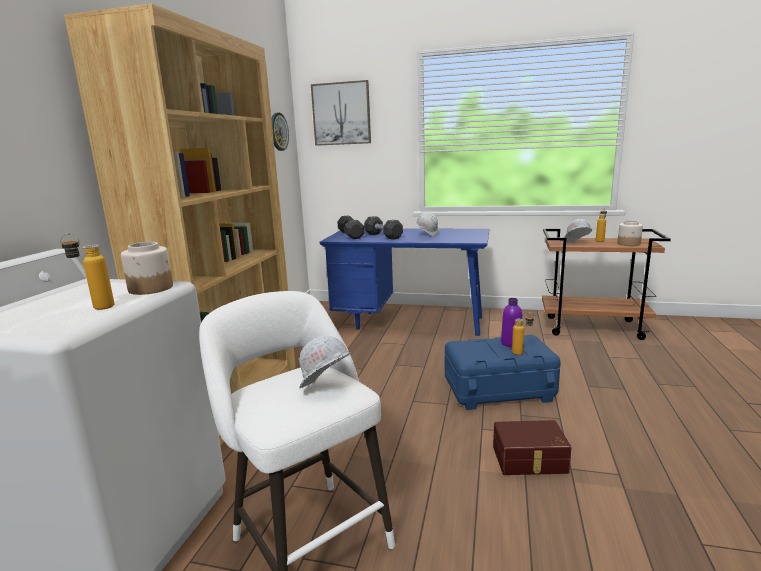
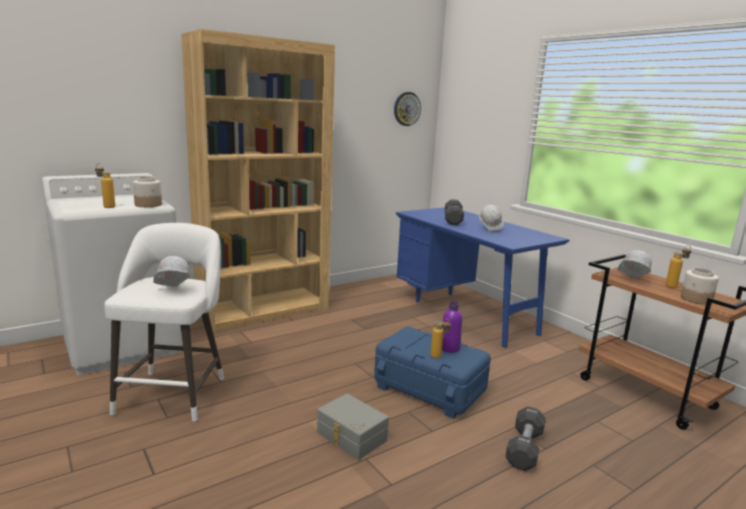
camera: 40 degrees right, 0 degrees up
picture [311,80,371,146] -> none
black dumbbell [337,216,364,239] -> black dumbbell moved to [505,406,546,471]
brown storage box [493,420,572,475] -> grey storage box [317,393,389,460]

